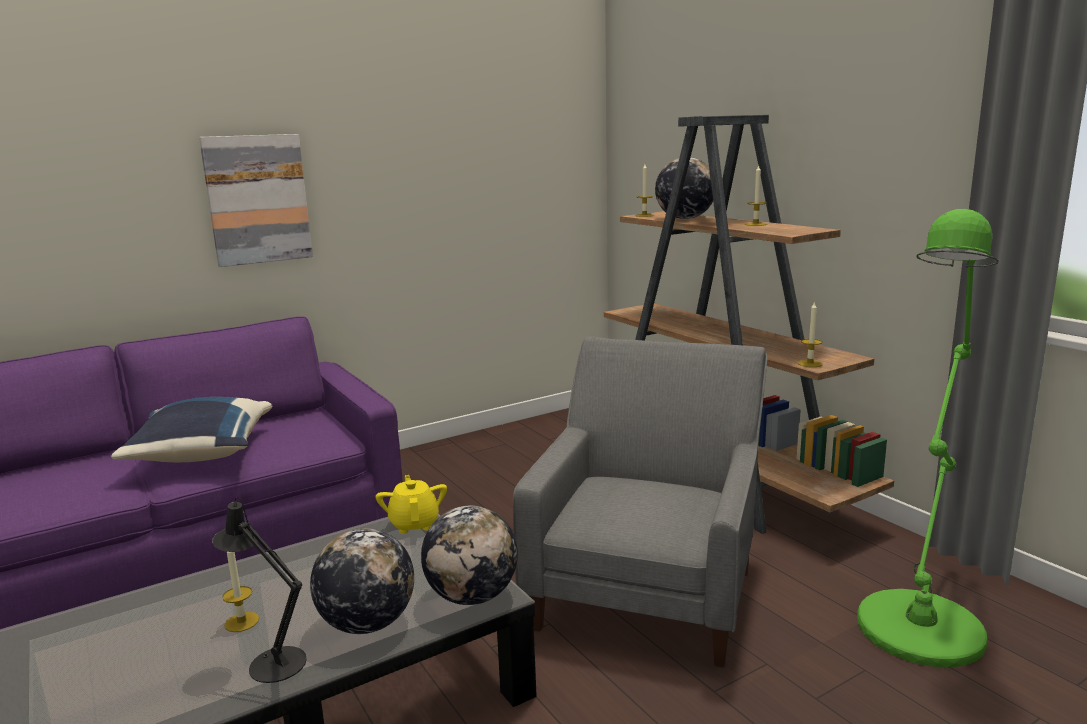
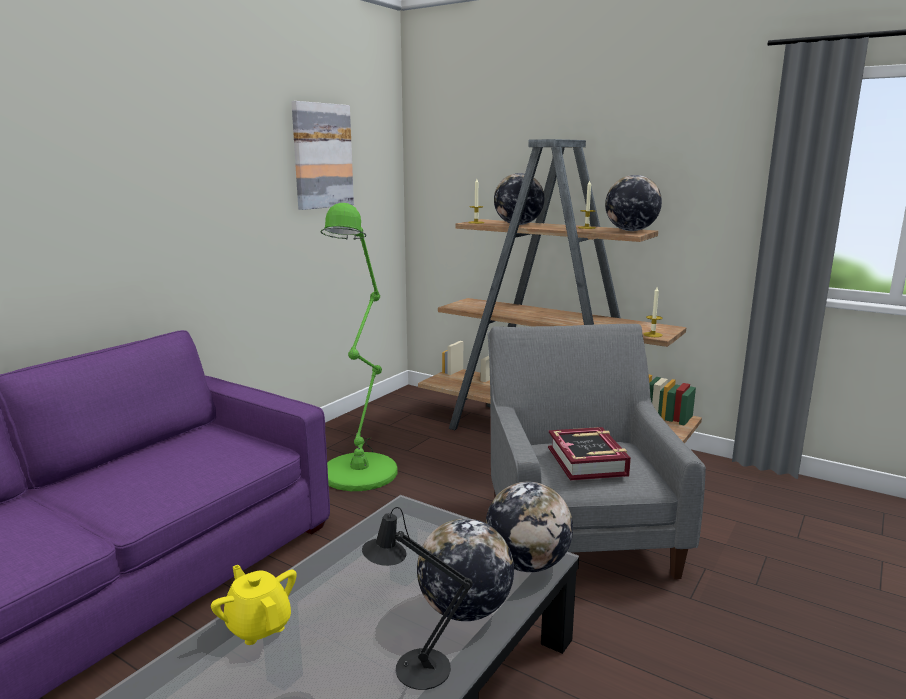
camera: 25 degrees left, 0 degrees up
blue pillow [111,397,272,462] -> none
picture [199,134,313,267] -> picture moved to [291,101,354,210]
candle [222,552,259,632] -> none
yellow teapot [376,475,447,534] -> yellow teapot moved to [211,565,297,645]
green floor lamp [857,209,999,668] -> green floor lamp moved to [320,203,398,491]
none -> book [548,427,631,481]
none -> globe [605,175,662,231]

